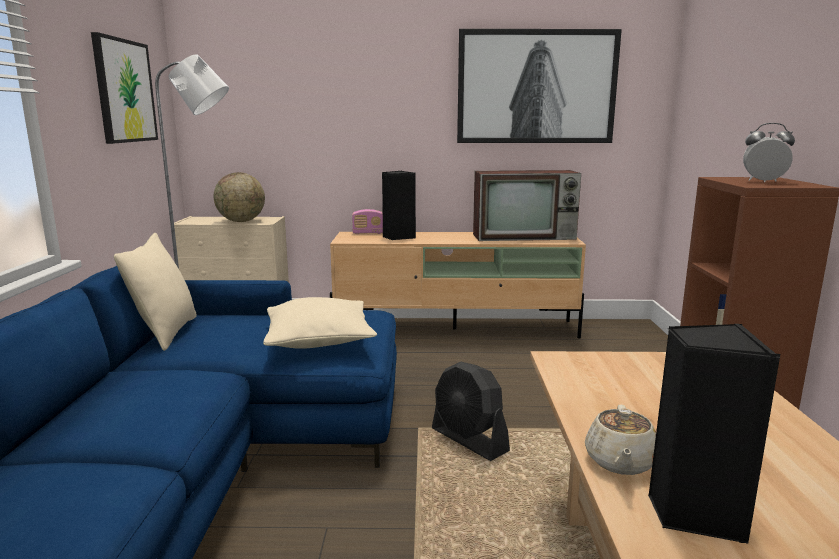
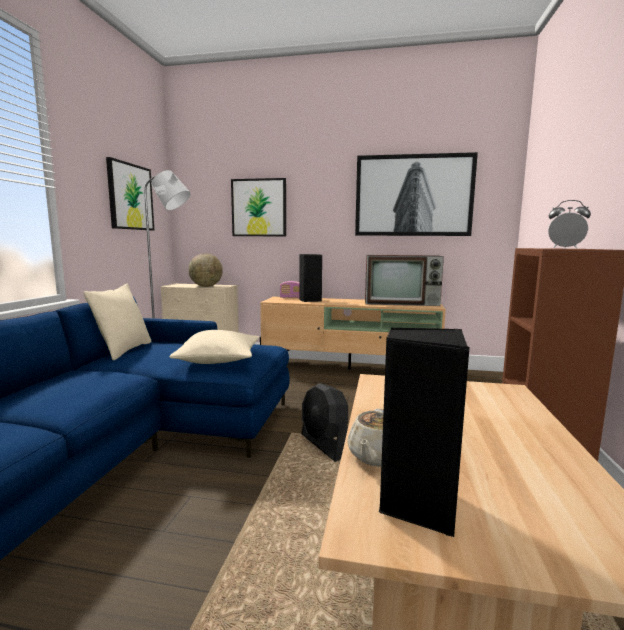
camera: 10 degrees right, 5 degrees down
none -> picture [231,178,286,236]

